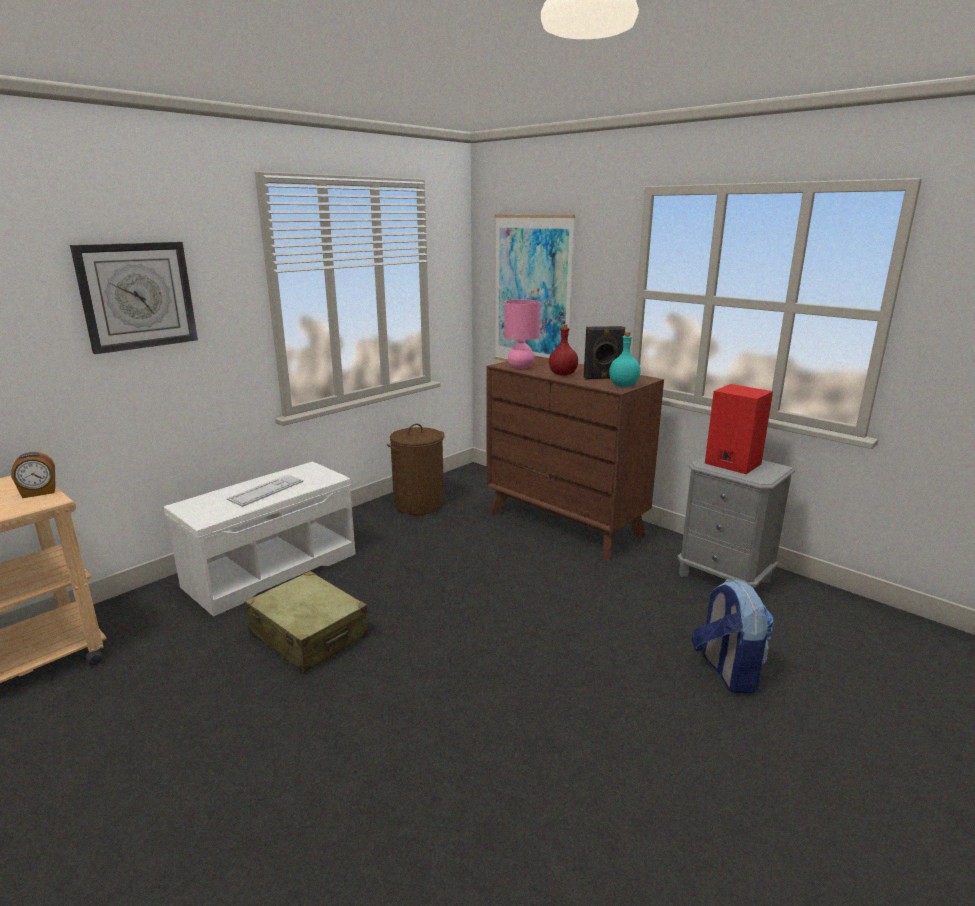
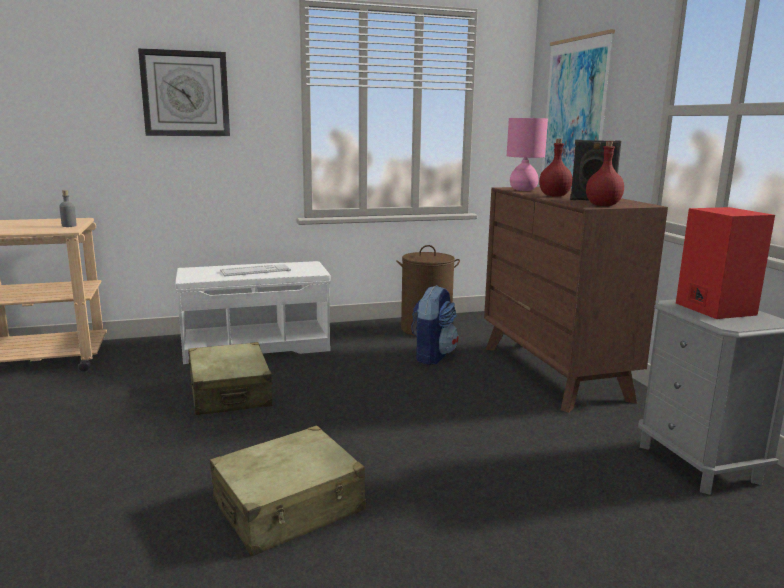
camera: 30 degrees right, 5 degrees down
alarm clock [11,452,56,498] -> grey bottle [59,190,77,227]
turquoise bottle [609,332,641,387] -> red bottle [586,141,624,206]
backpack [692,579,774,694] -> backpack moved to [411,285,459,365]
none -> beige suitcase [210,425,366,556]

